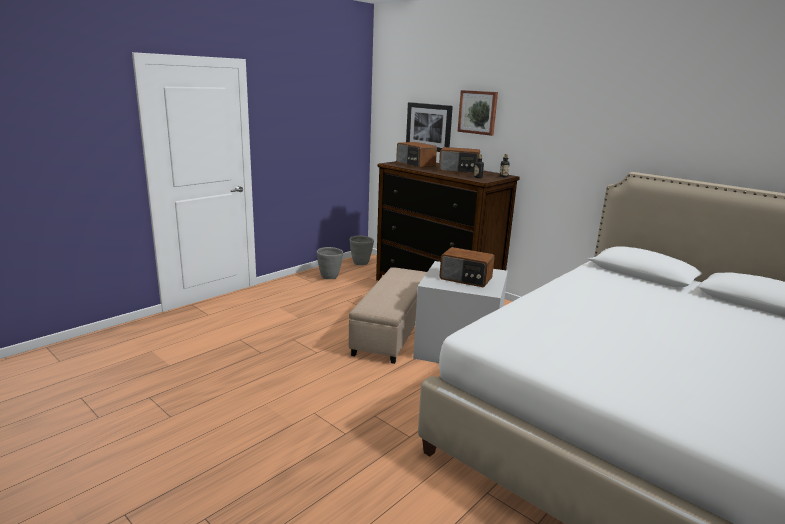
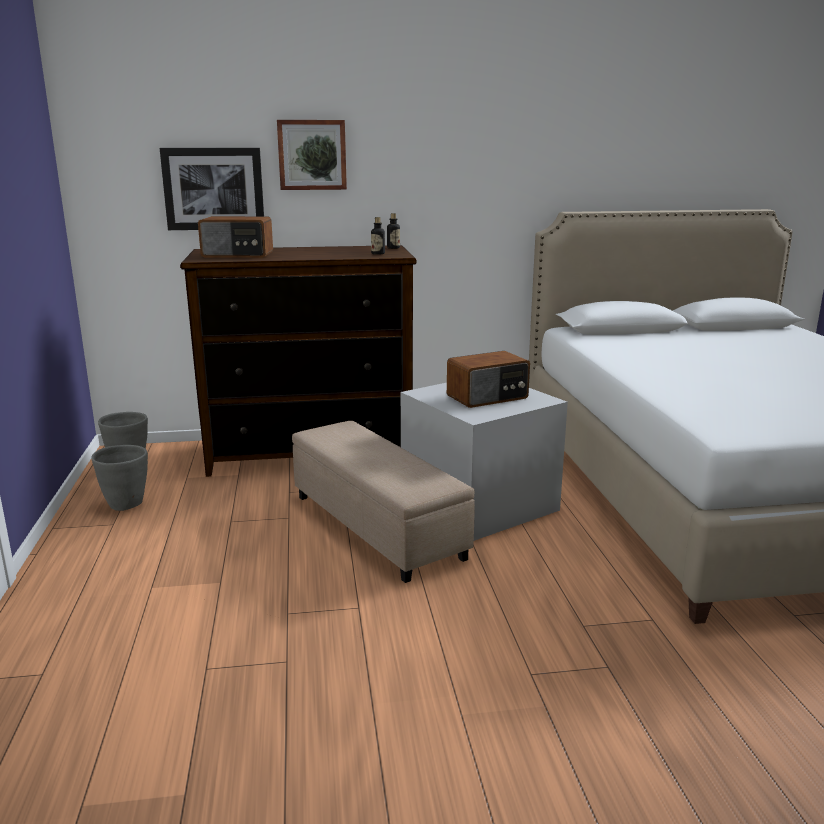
camera: 50 degrees left, 0 degrees up
radio [439,147,480,174] -> none

